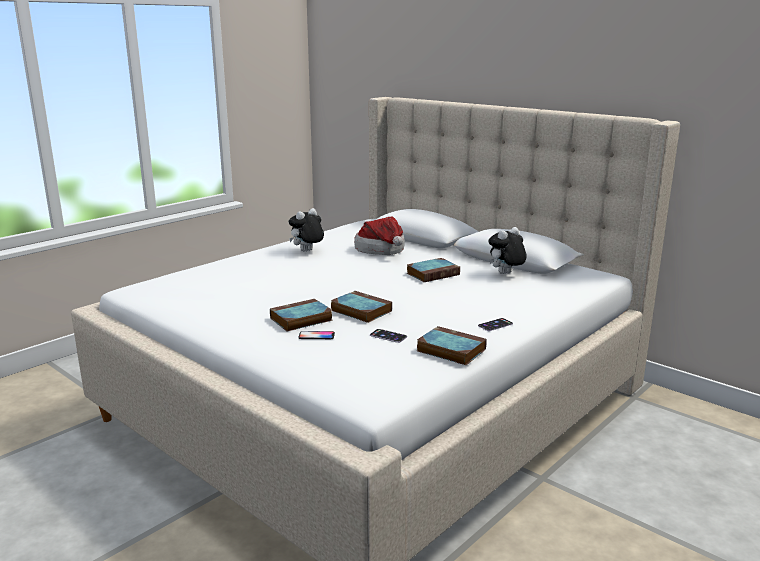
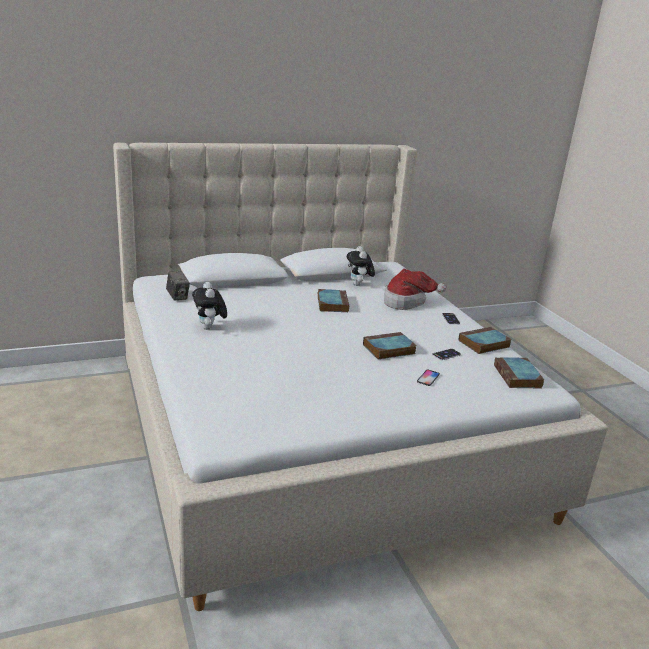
camera: 65 degrees left, 5 degrees up
book [270,299,333,331] -> book moved to [494,357,544,388]
hat [354,216,405,255] -> hat moved to [384,269,446,310]
none -> camera [166,271,190,301]

